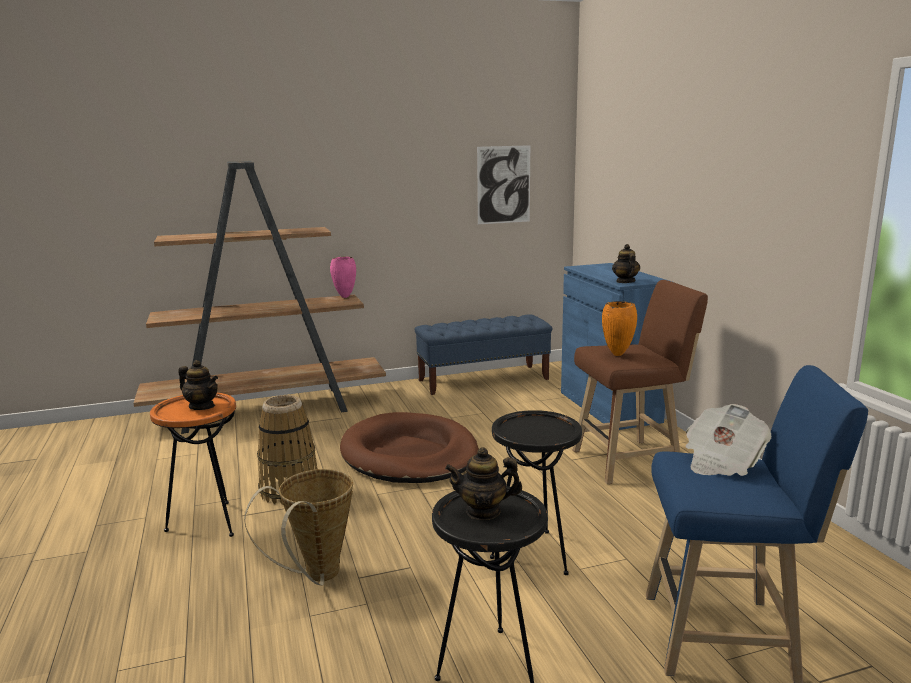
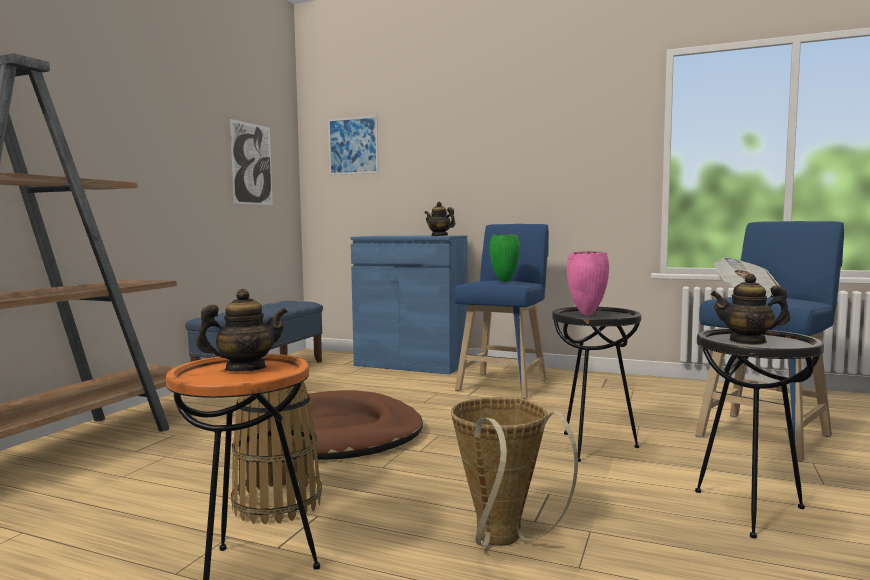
camera: 50 degrees left, 10 degrees down
pink vase [330,257,356,298] -> pink vase moved to [567,252,609,315]
teapot [445,447,522,520] -> teapot turned 60 degrees clockwise [710,274,790,345]
brown stool [573,280,708,484] -> blue stool [454,224,549,399]
orange vase [602,301,637,356] -> green vase [489,234,520,282]
none -> picture [328,115,379,175]

